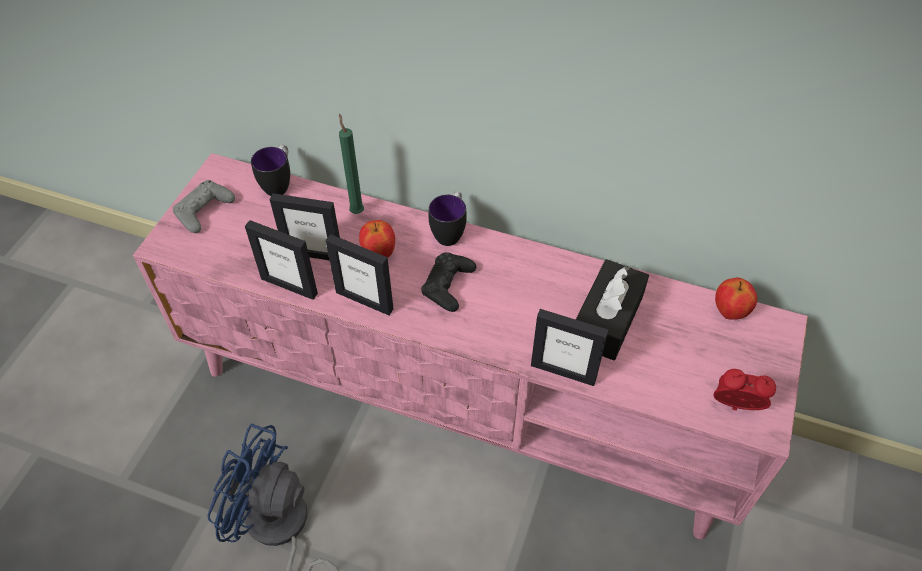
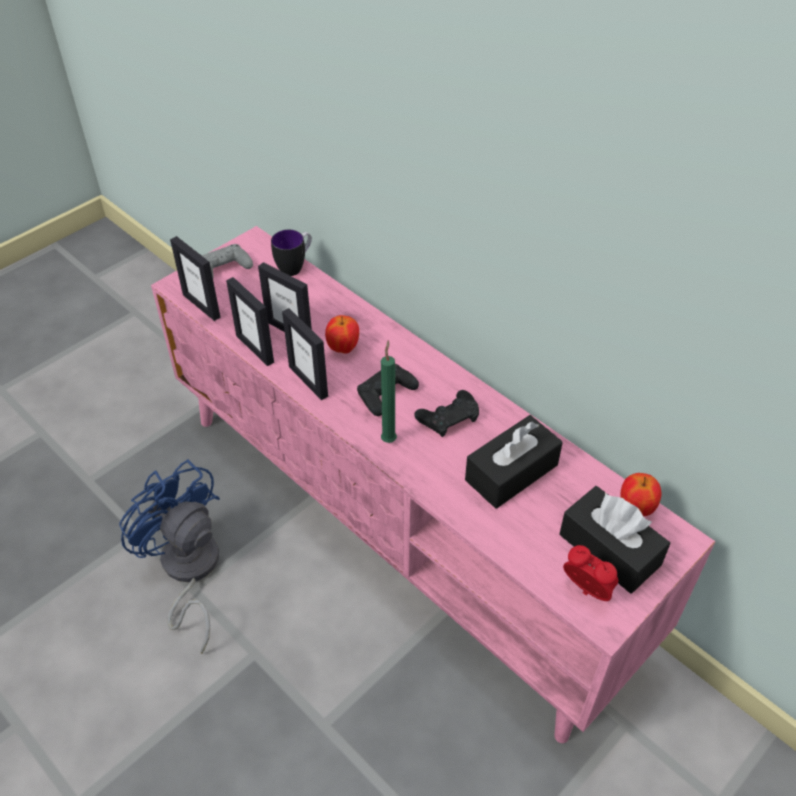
camera: 25 degrees right, 5 degrees down
green candle [339,114,364,214] -> green candle moved to [381,340,397,443]
mug [428,192,467,246] -> none
picture frame [531,309,608,386] -> picture frame moved to [170,236,220,321]
none -> black game controller [414,390,479,437]
none -> black tissue box [559,486,670,593]

